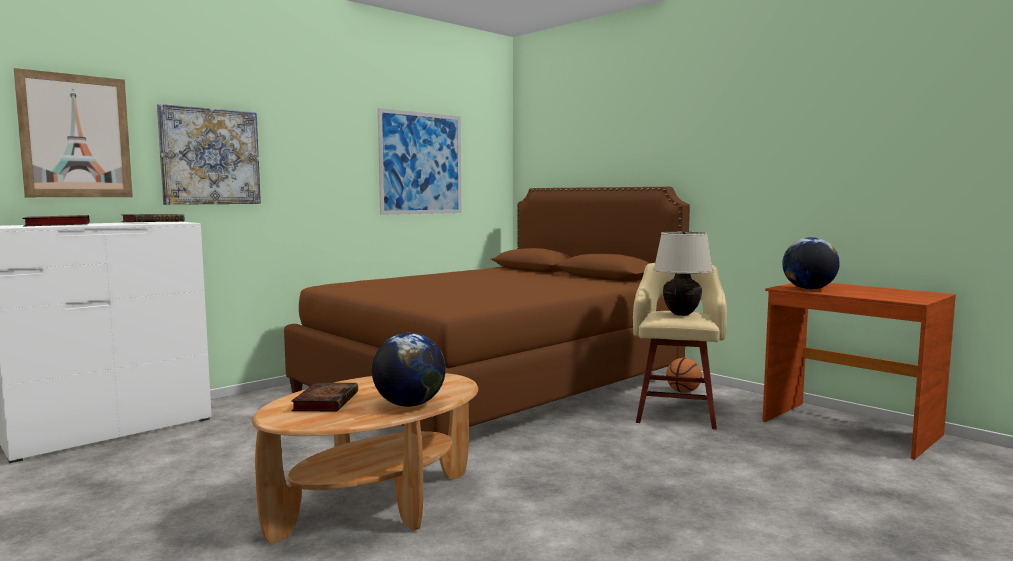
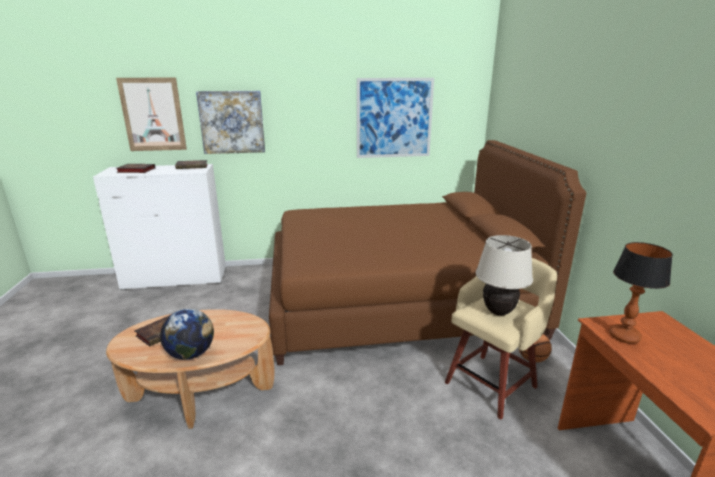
camera: 35 degrees right, 15 degrees up
globe [782,237,840,290] -> table lamp [609,242,673,344]

